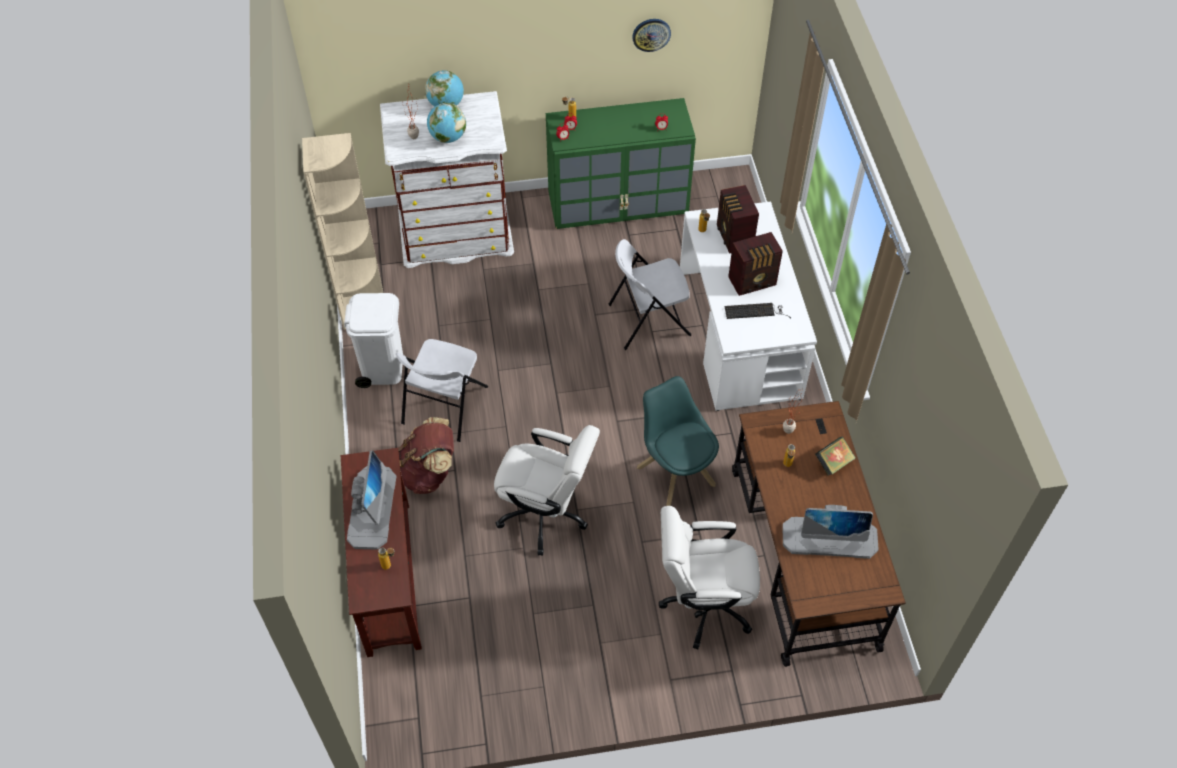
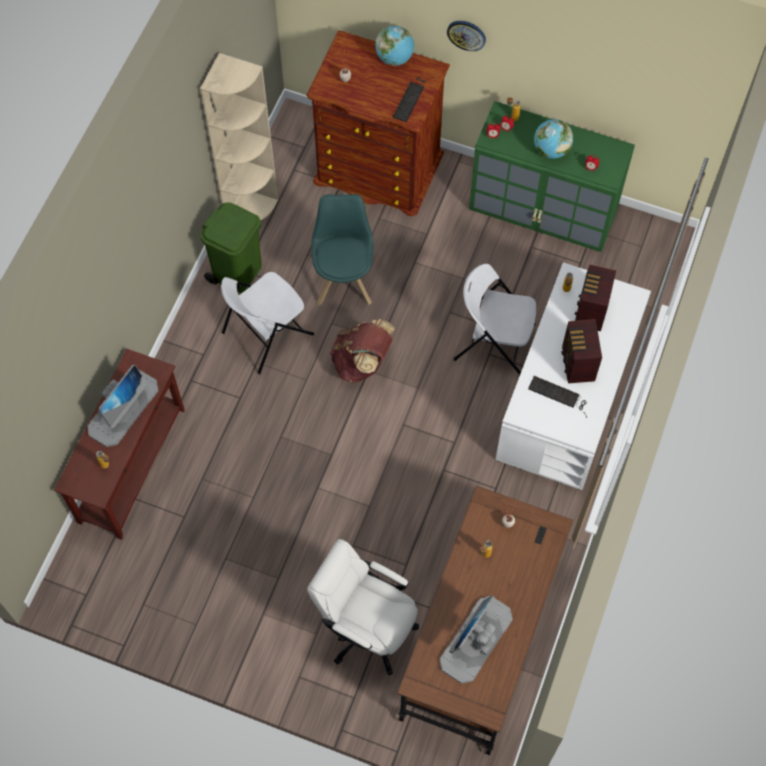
camera: 30 degrees right, 10 degrees up
white trash can [344,293,403,388] -> green trash can [200,202,262,293]
white dresser [380,91,514,268] -> brown dresser [306,30,450,216]
brown backpack [398,417,454,494] -> brown backpack moved to [330,319,395,383]
globe [427,103,466,143] -> globe moved to [534,119,573,159]
white office chair [494,425,600,556] -> none
wall clock [632,19,671,52] -> wall clock moved to [447,21,486,51]
turquoise chair [637,376,719,506] -> turquoise chair moved to [311,194,374,306]
radio [728,232,783,296] -> radio turned 75 degrees clockwise [561,319,602,383]
monitor [782,505,879,559] -> monitor turned 90 degrees clockwise [439,595,513,684]
book [815,437,855,476] -> none
none -> keyboard [393,77,434,122]

